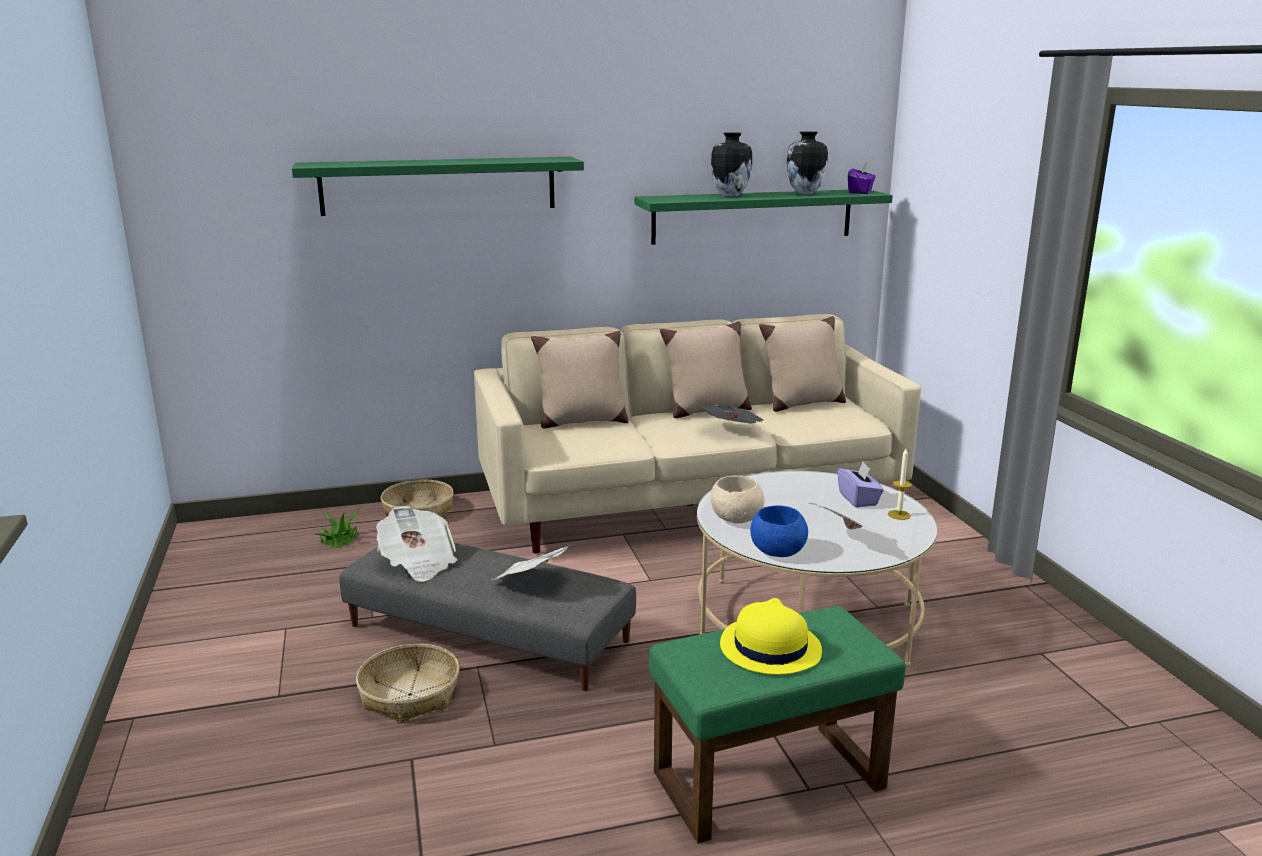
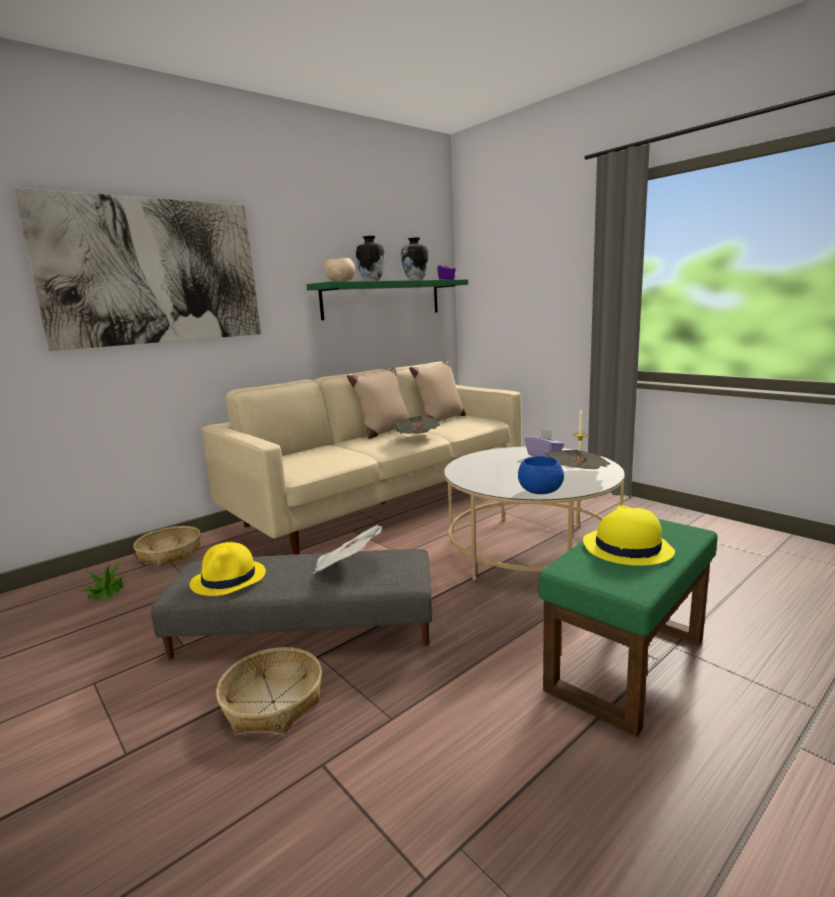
camera: 25 degrees left, 5 degrees down
green shelf [292,157,584,216] -> picture [13,187,261,351]
newspaper [376,506,457,582] -> yellow hat [190,542,266,596]
beige pillow [531,331,629,428] -> none
beige bowl [711,476,764,523] -> beige bowl moved to [325,258,355,282]

